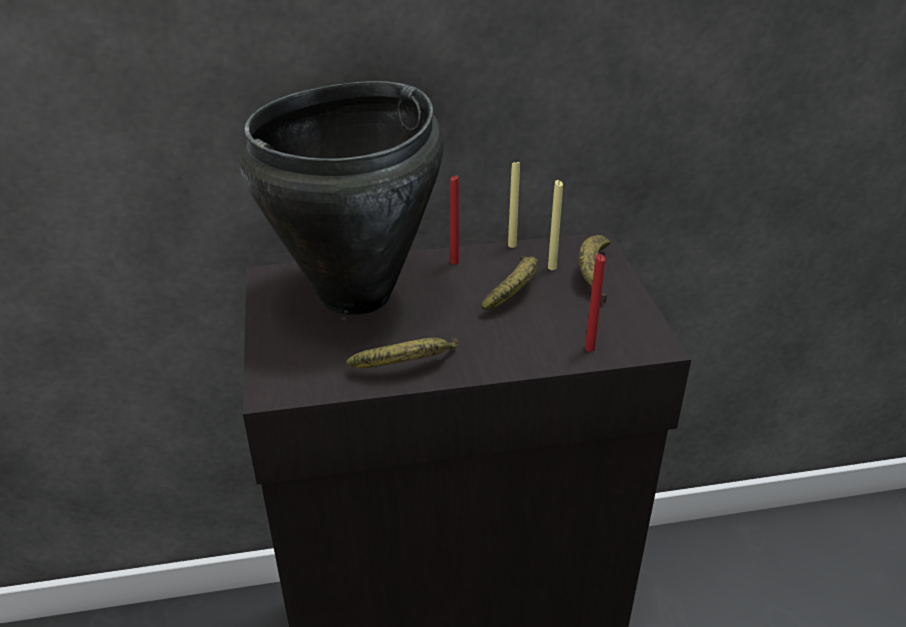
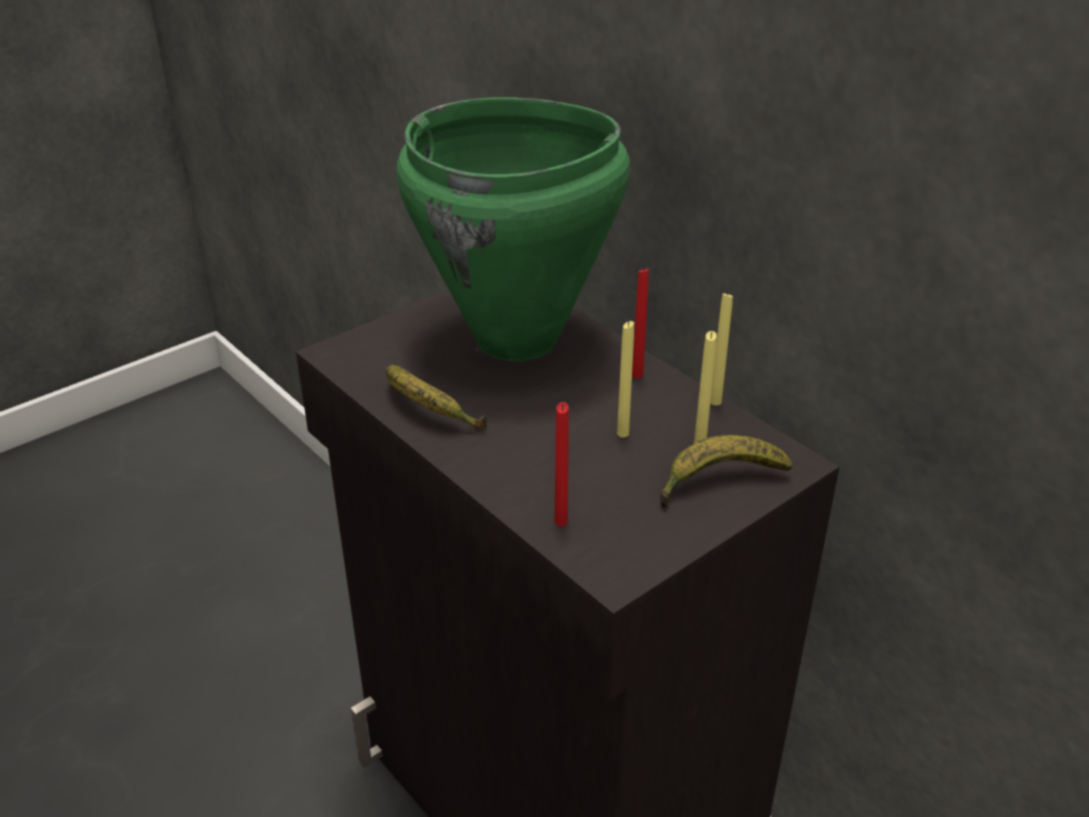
camera: 60 degrees right, 0 degrees up
black cooking pot [239,81,443,315] -> green cooking pot [396,97,630,361]
banana [481,256,538,311] -> yellow candle [617,321,634,437]

